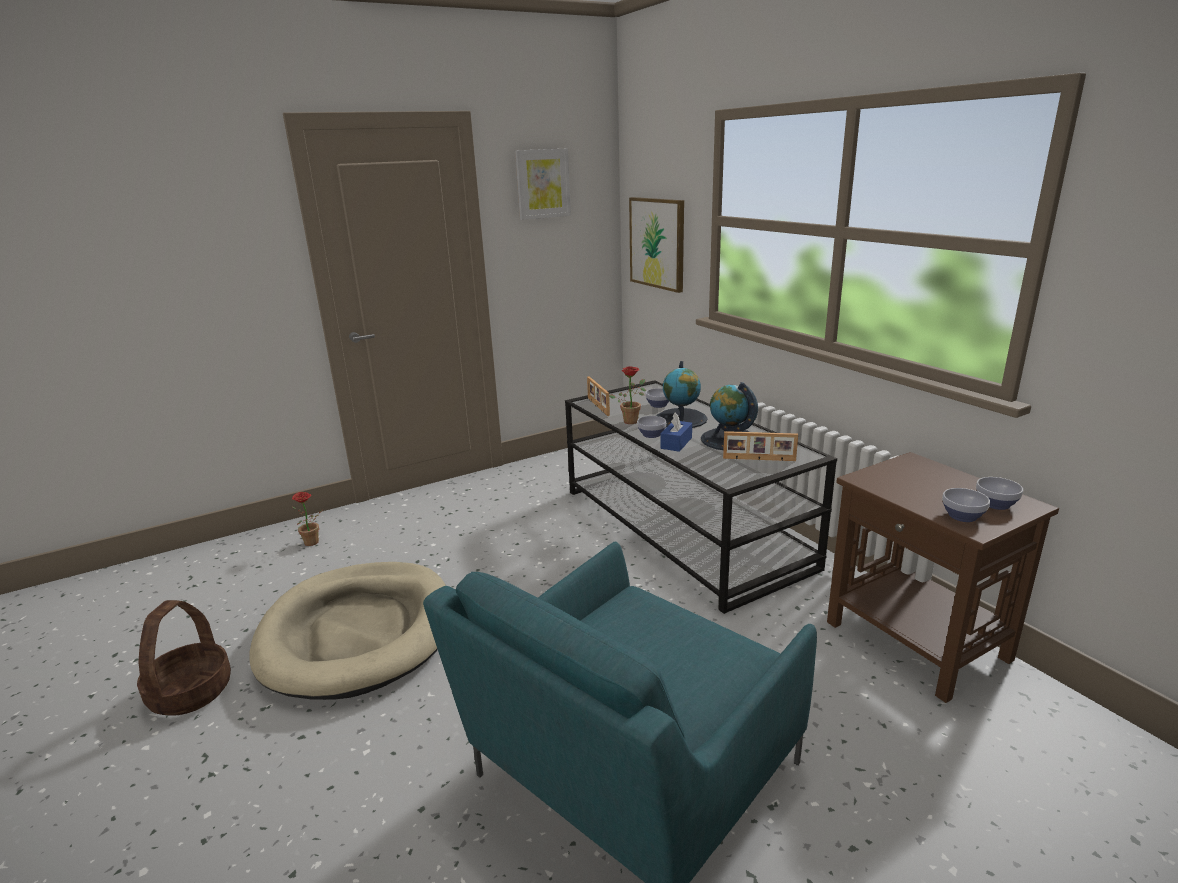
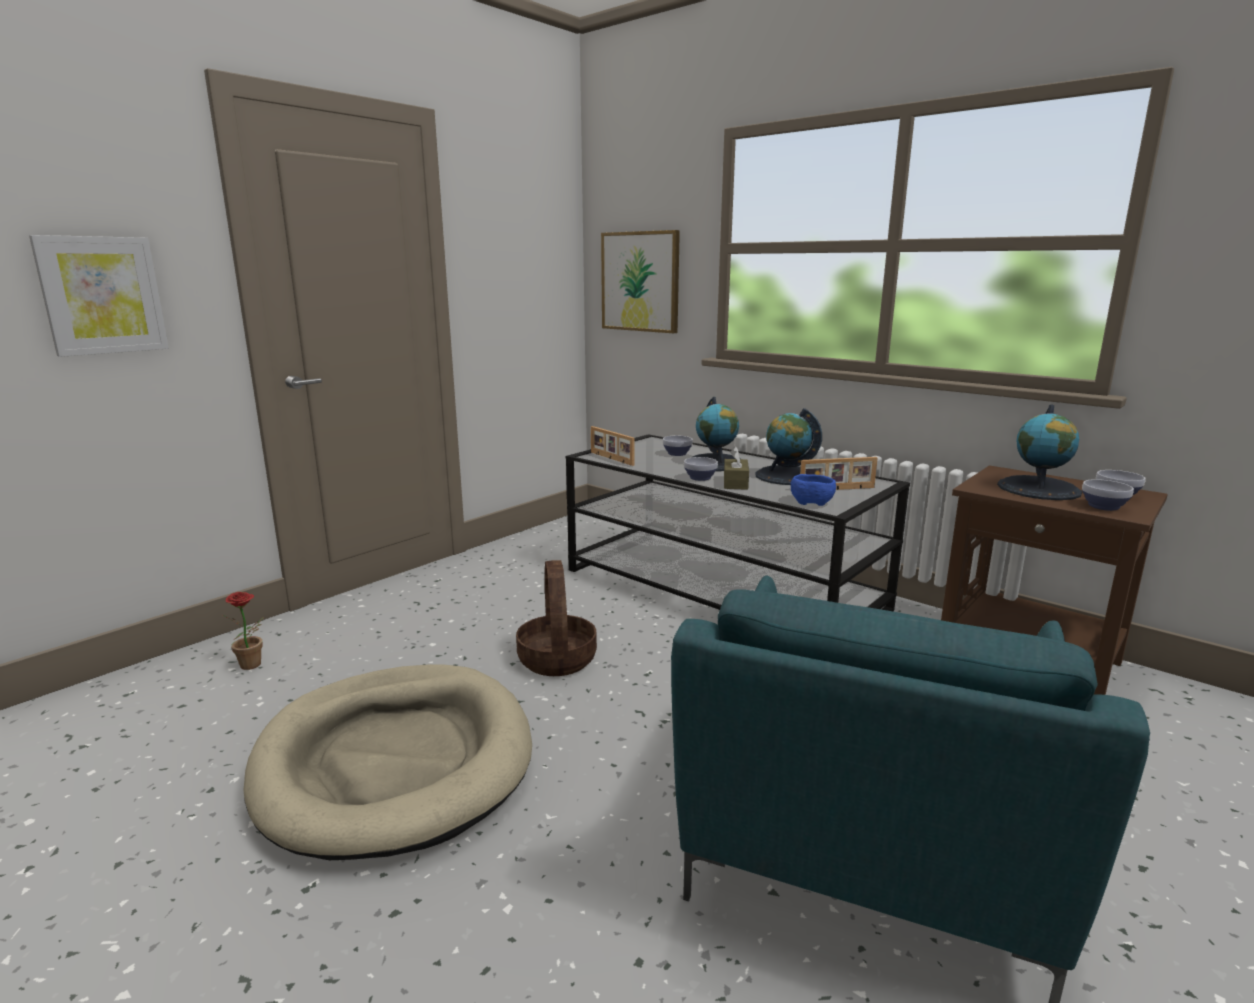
camera: 20 degrees left, 5 degrees down
basket [137,600,231,716] -> basket moved to [516,560,597,676]
picture [515,148,571,220] -> picture moved to [29,235,169,357]
potted plant [608,367,646,424] -> none
blue tissue box [660,412,692,452] -> brown tissue box [724,446,749,490]
none -> blue bowl [791,474,836,506]
none -> globe [997,404,1082,500]

